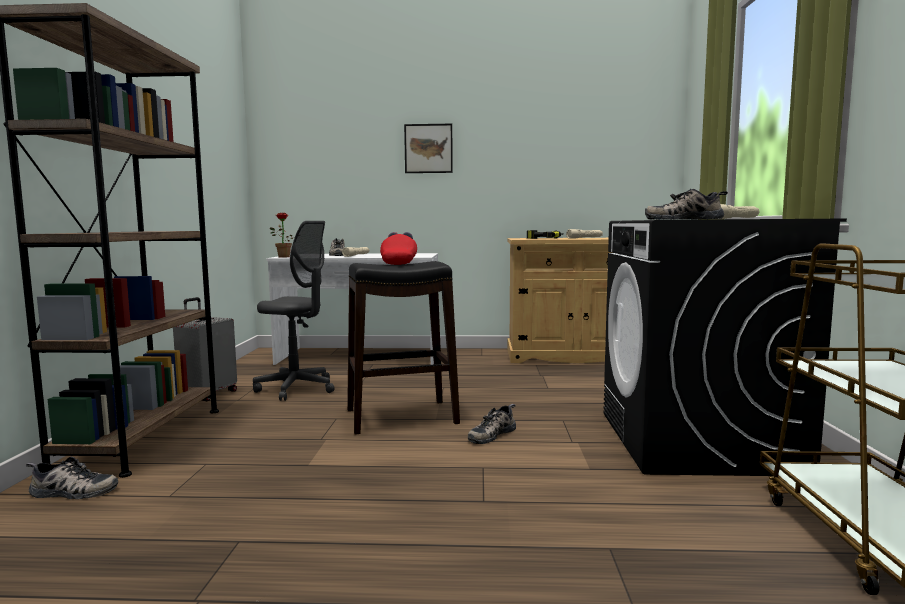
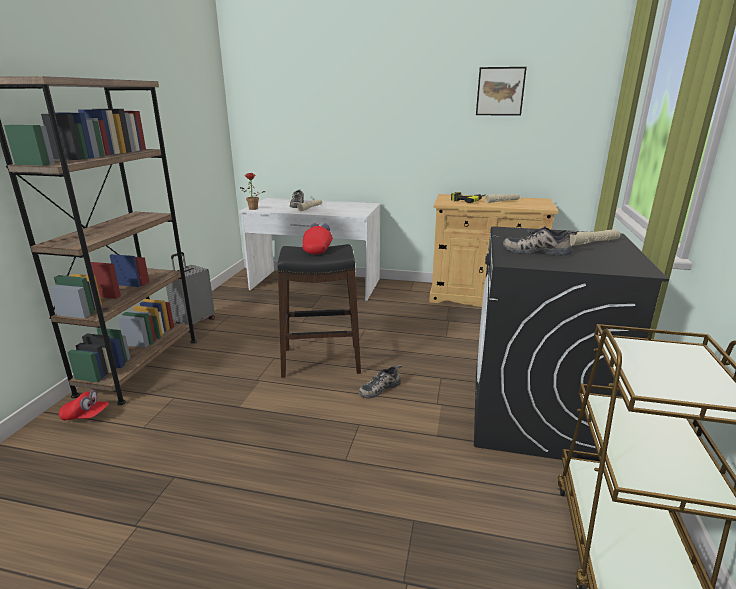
camera: 10 degrees right, 15 degrees up
shoe [26,456,118,499] -> red cap [59,390,109,420]
grey office chair [253,221,334,401] -> none
picture [404,124,453,173] -> picture moved to [476,67,527,116]

